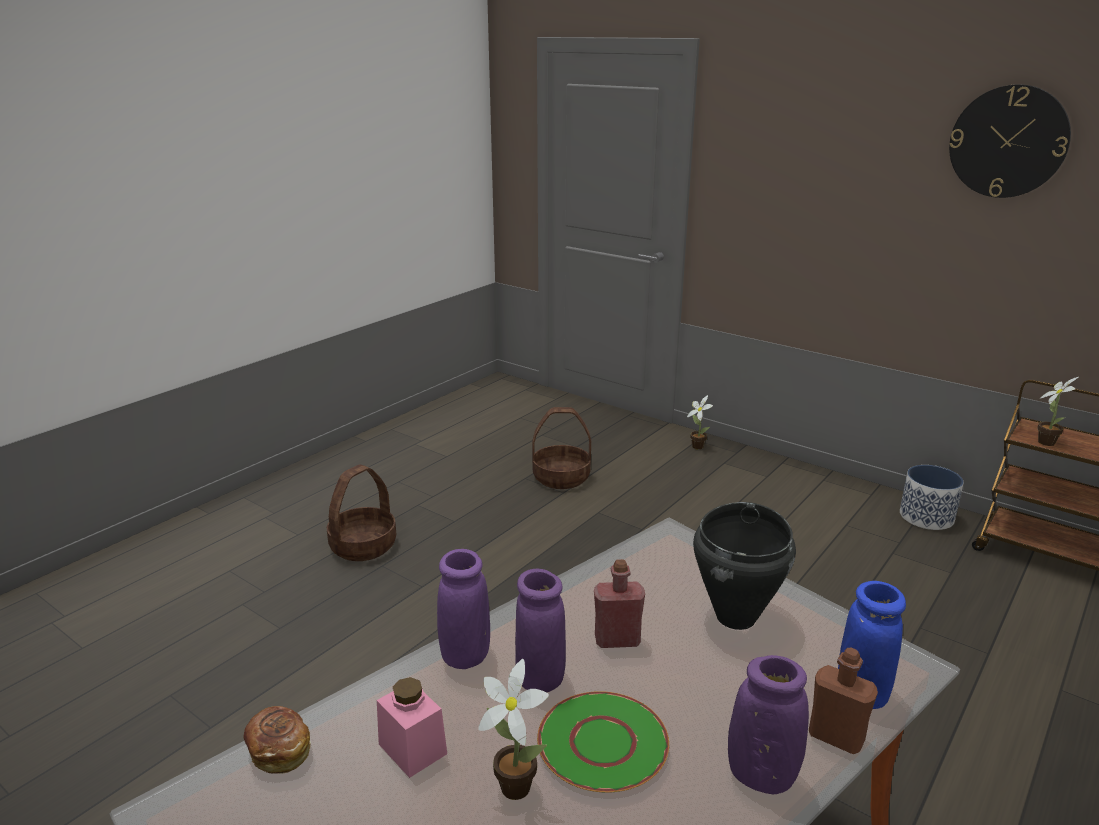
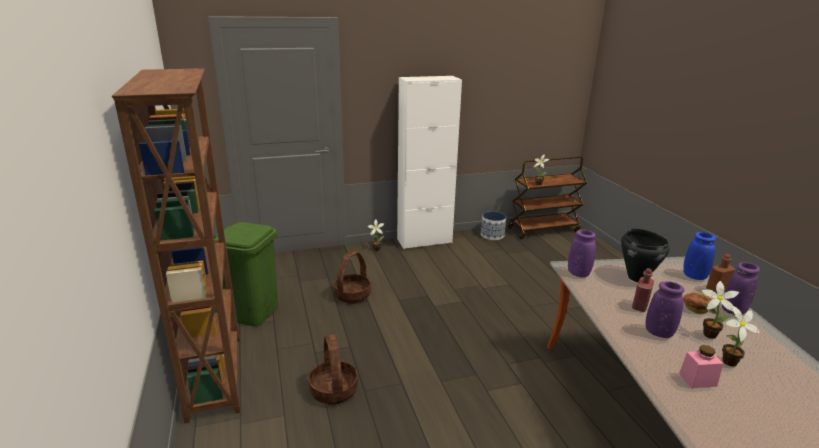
camera: 55 degrees left, 0 degrees up
bread [244,706,311,774] -> bread moved to [683,293,712,314]
purple vase [437,549,490,669] -> purple vase moved to [568,230,596,277]
green plate [537,691,669,793] -> potted plant [702,281,739,339]
wall clock [949,84,1071,198] -> none
none -> brown bookcase [112,68,240,423]
none -> green trash can [214,222,278,326]
none -> white cabinet [397,76,462,249]

